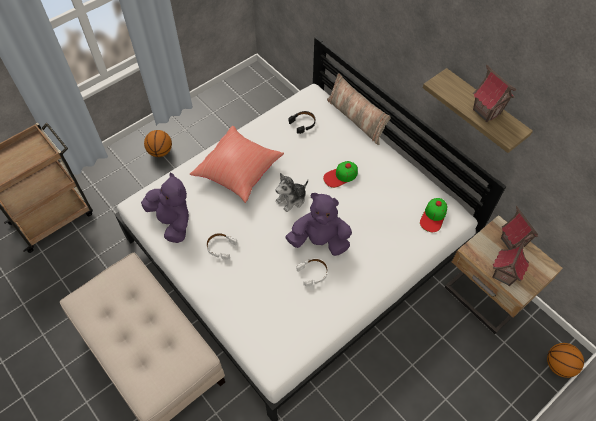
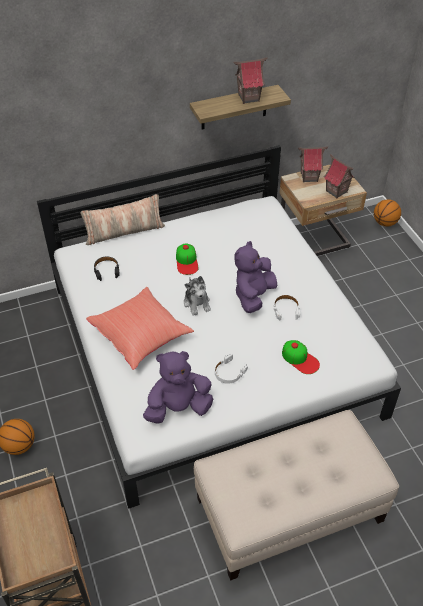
camera: 70 degrees left, 10 degrees down
cap [420,198,447,232] -> cap moved to [282,340,320,374]

